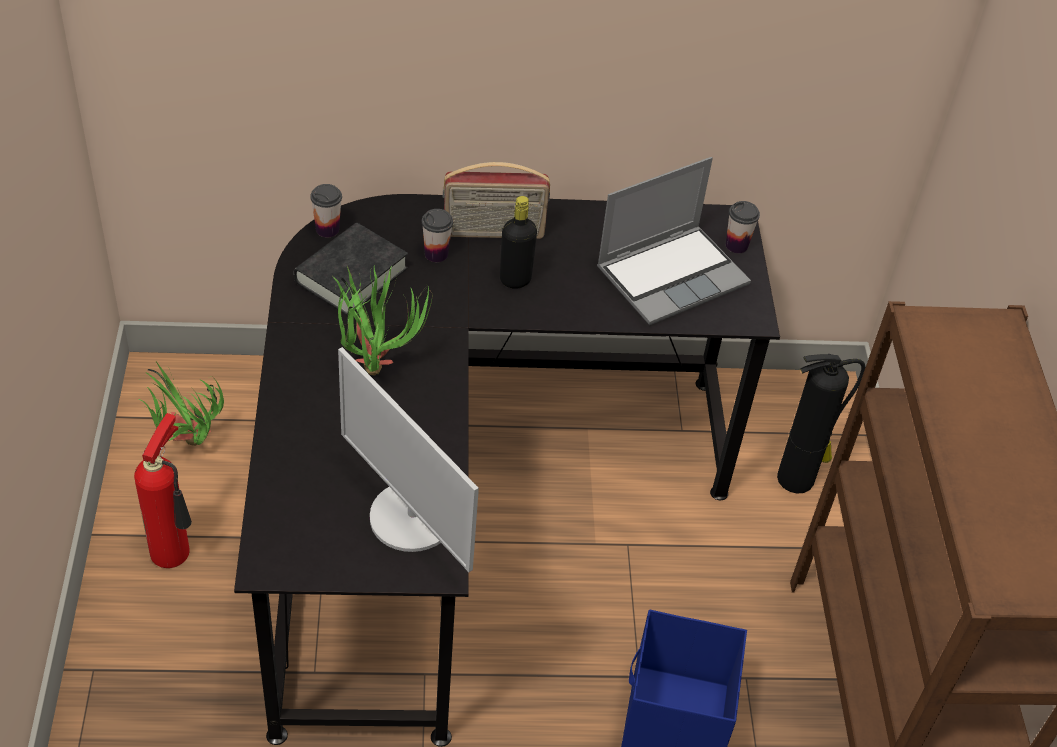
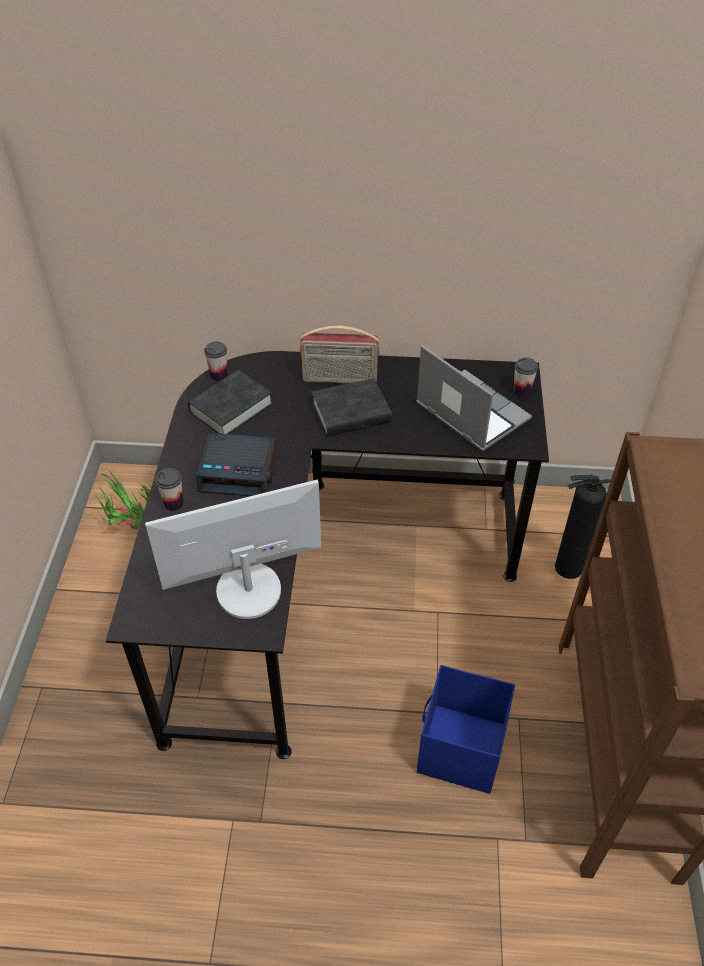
camera: 10 degrees right, 0 degrees up
fire extinguisher [134,413,192,568] -> none
potted plant [333,264,432,376] -> alarm clock [196,433,276,496]
monitor [338,347,479,572] -> monitor turned 105 degrees clockwise [145,479,321,619]
cup [422,209,453,262] -> cup moved to [155,468,184,511]
black bottle [500,196,537,289] -> black book [312,378,391,436]
laptop [597,157,751,325] -> laptop turned 105 degrees counterclockwise [416,345,532,451]

